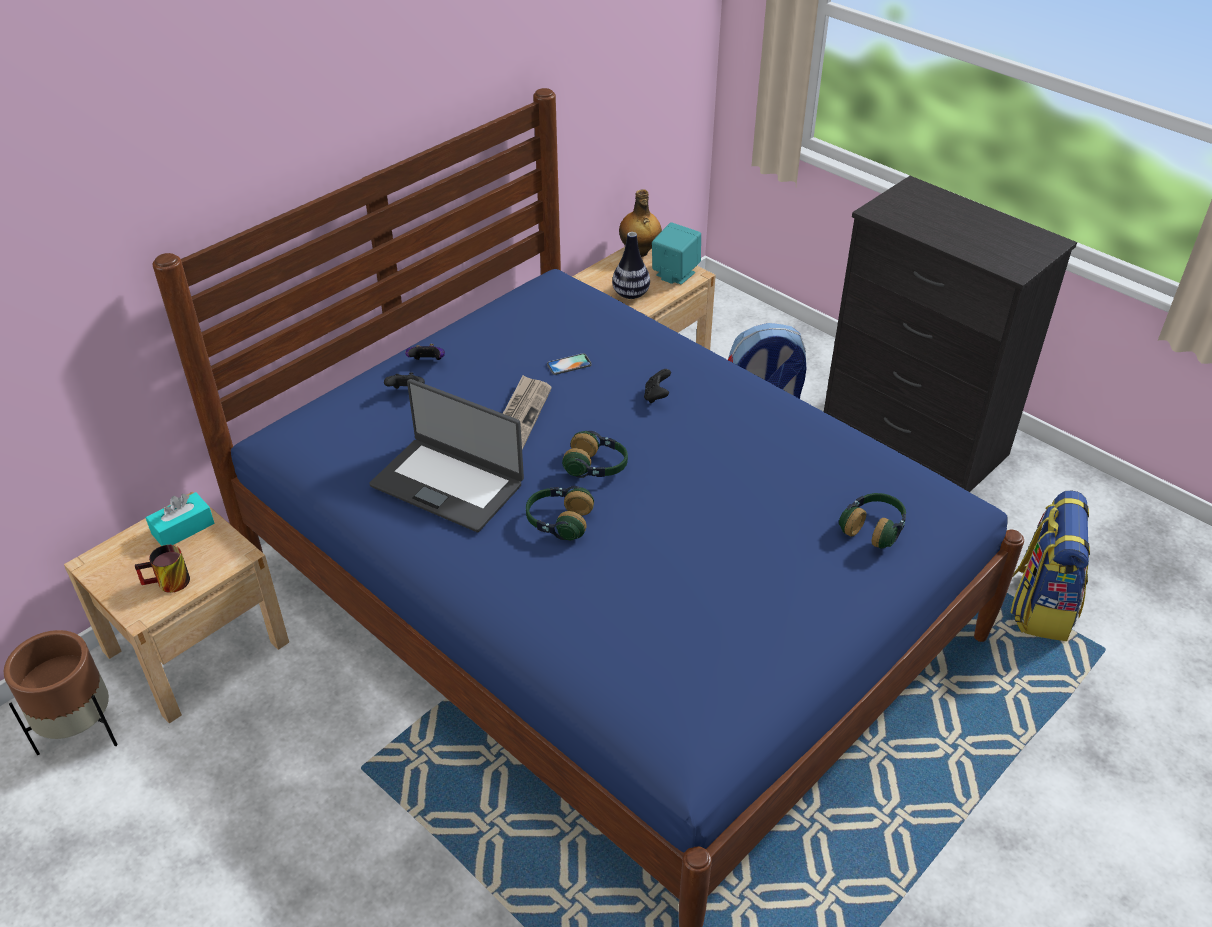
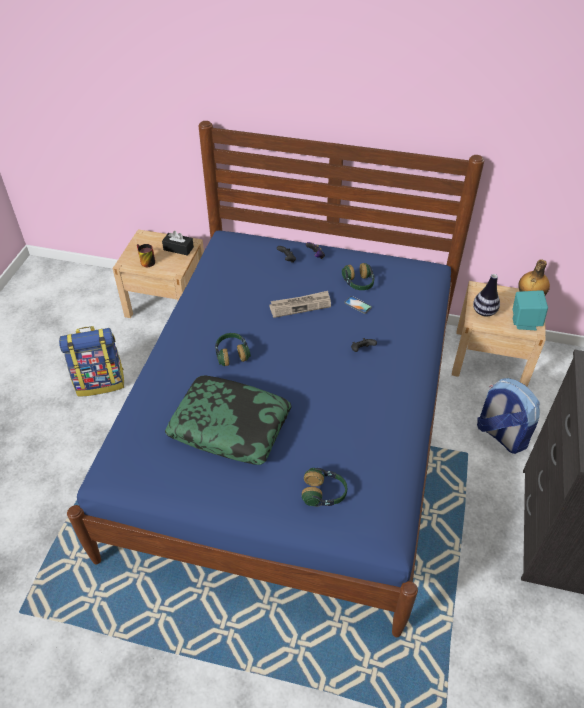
camera: 60 degrees right, 5 degrees up
brown planter [4,630,118,755] -> none
turquoise tissue box [146,492,214,546] -> black tissue box [162,231,194,256]
laptop [369,379,524,532] -> none
headphones [562,431,628,478] -> headphones moved to [342,263,374,290]
backpack [1010,491,1090,641] -> backpack moved to [59,326,124,397]
none -> pillow [165,375,292,465]

